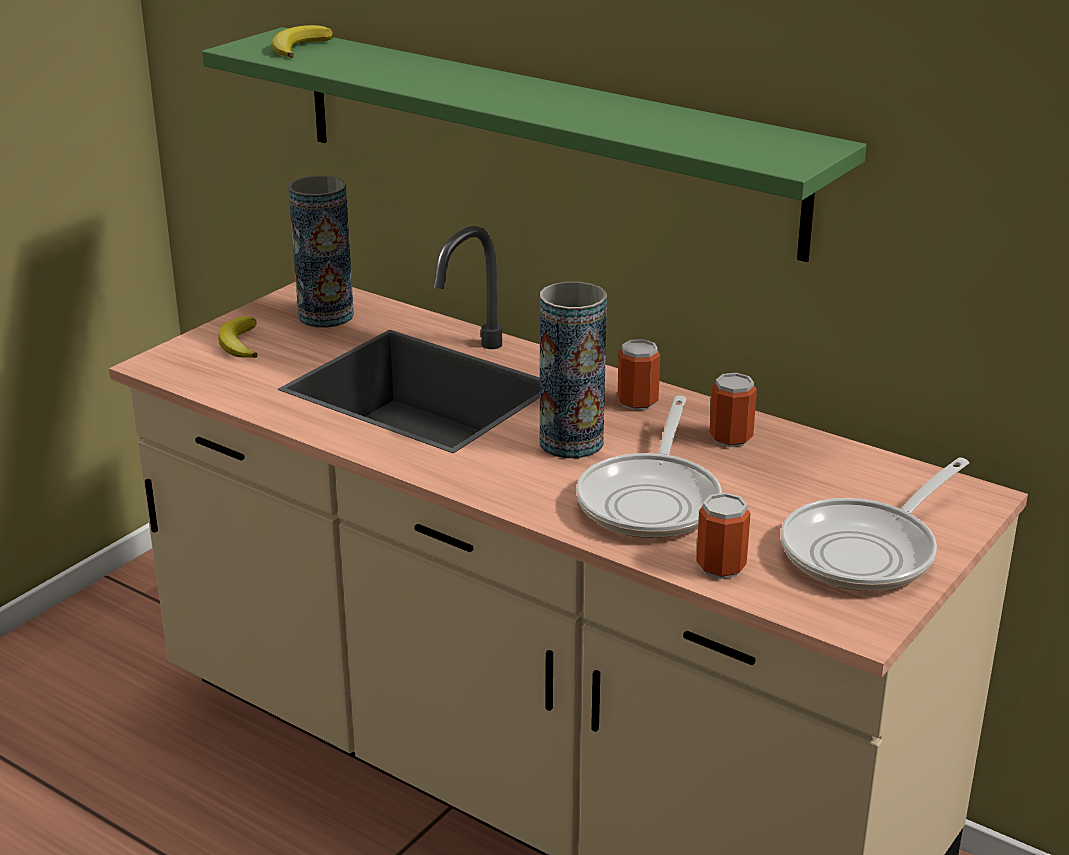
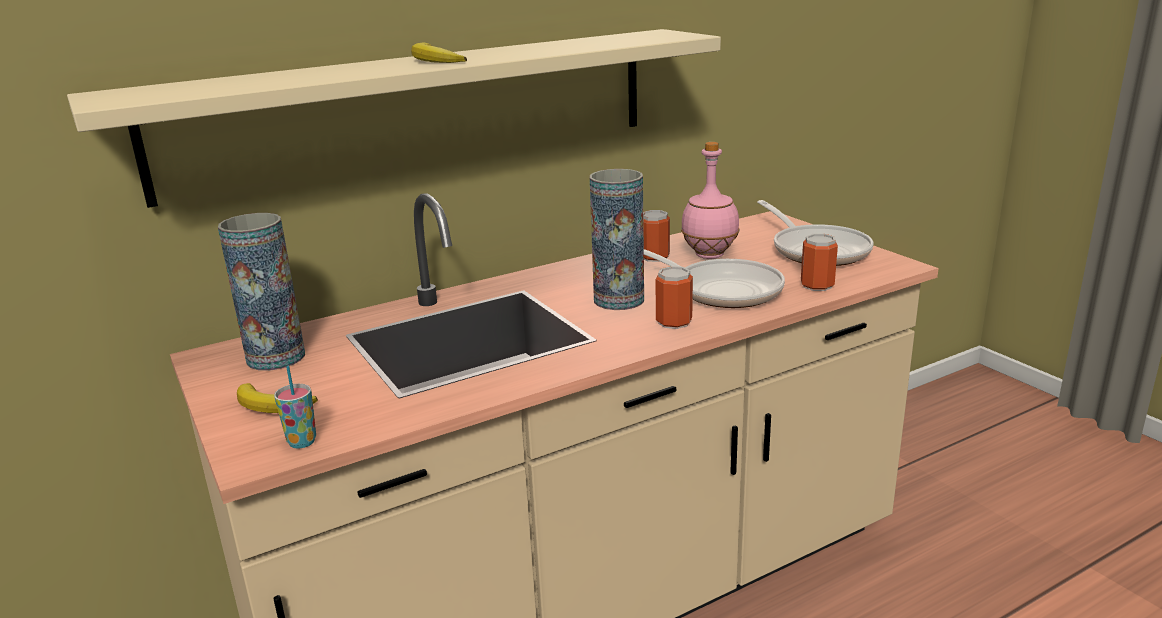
camera: 65 degrees left, 5 degrees down
green shelf [202,27,867,262] -> beige shelf [67,29,721,208]
banana [272,25,333,58] -> banana moved to [411,42,467,63]
can [617,339,660,410] -> can moved to [656,266,693,329]
none -> cup [274,366,316,449]
none -> pink bottle [681,142,739,259]

